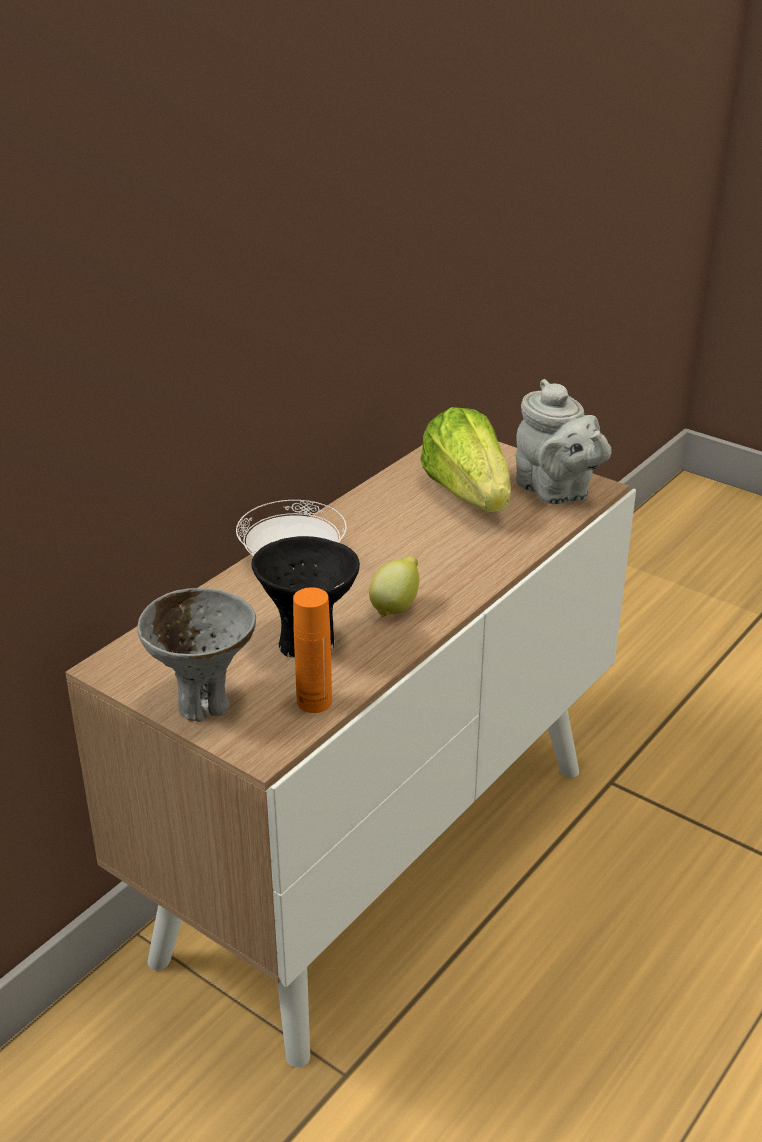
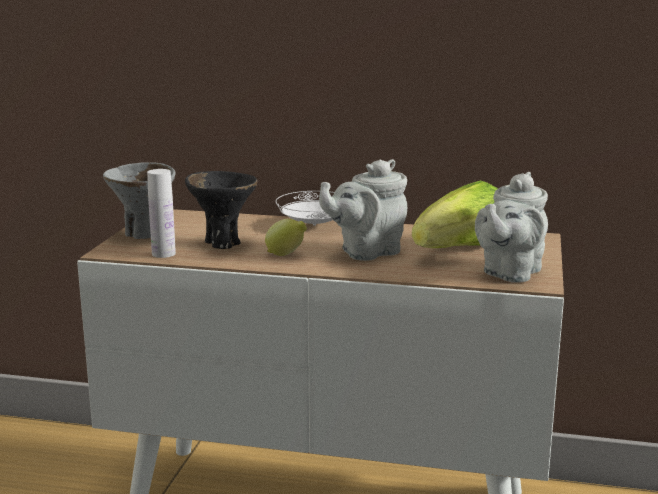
camera: 65 degrees right, 15 degrees down
orange bottle [293,587,332,713] -> white bottle [147,169,176,258]
none -> grey teapot [319,159,407,261]

